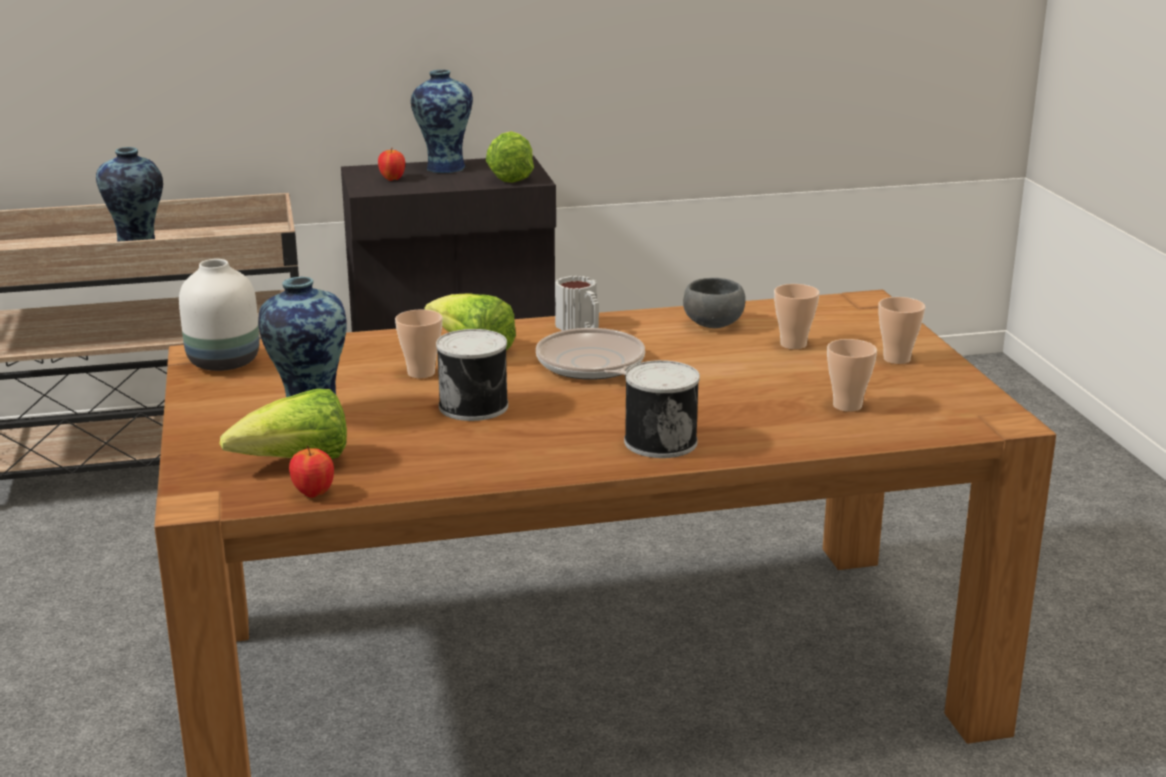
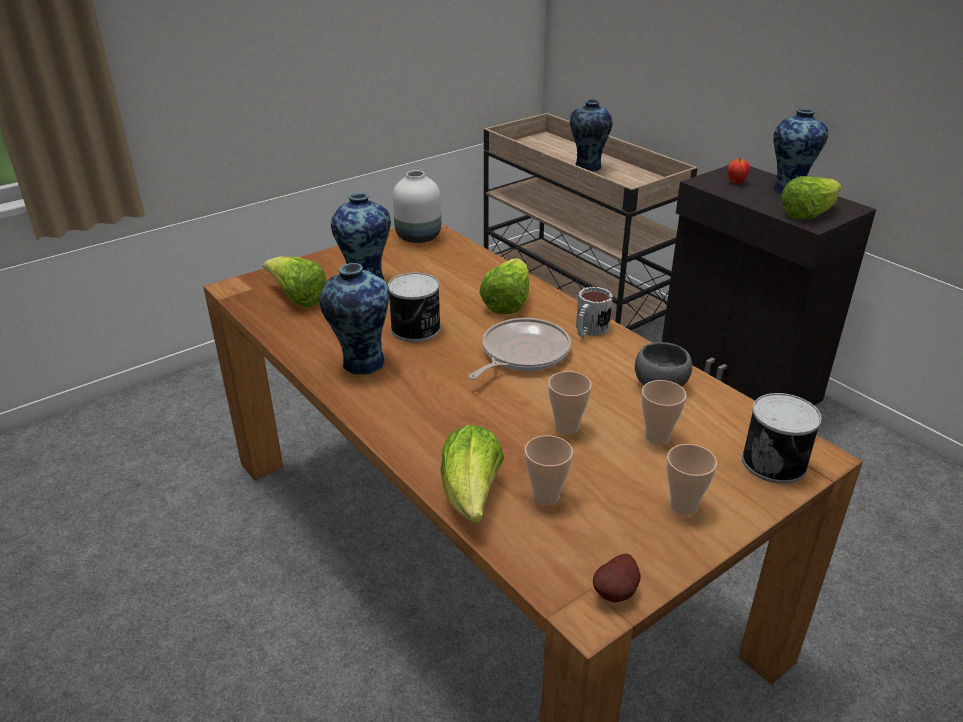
camera: 65 degrees right, 10 degrees up
apple [289,445,334,498] -> none
cup [395,310,442,379] -> cup moved to [548,371,592,435]
can [624,360,700,458] -> can moved to [742,393,822,484]
none -> vase [319,263,389,375]
none -> lettuce [440,425,504,522]
none -> potato [593,554,641,602]

